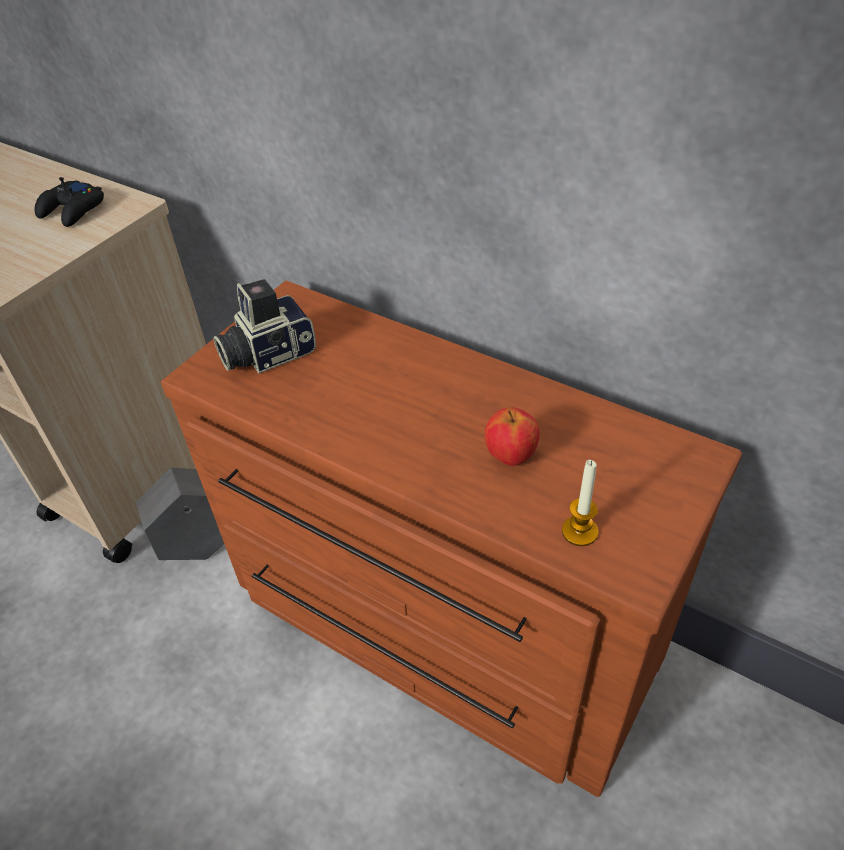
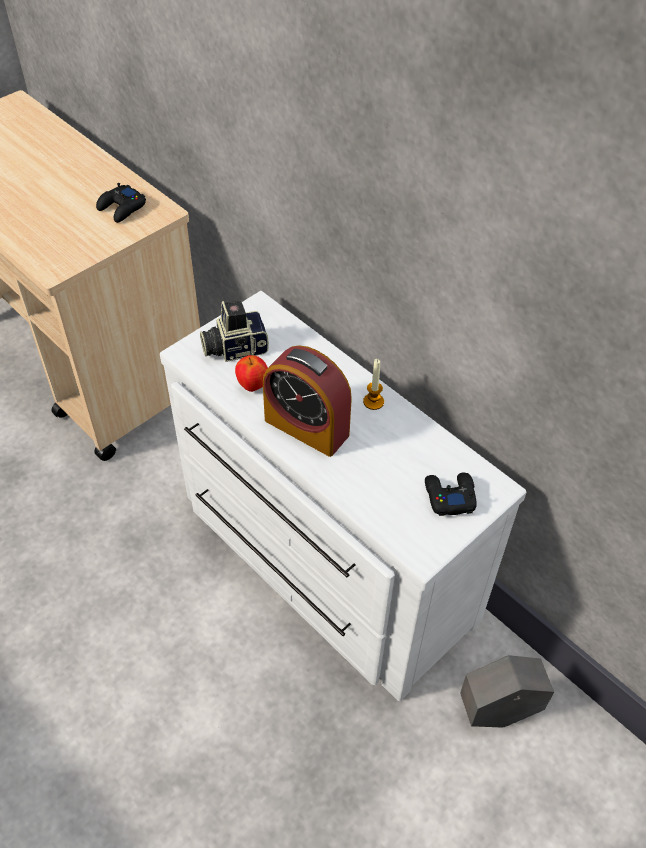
camera: 10 degrees right, 5 degrees up
grey planter [136,468,224,560] -> grey planter moved to [460,655,554,727]
brown dresser [161,281,742,797] -> white dresser [160,291,527,701]
apple [485,408,540,466] -> apple moved to [235,355,268,392]
candle [562,460,598,546] -> candle moved to [363,359,384,410]
none -> alarm clock [263,345,352,457]
none -> black game controller [425,472,477,516]

